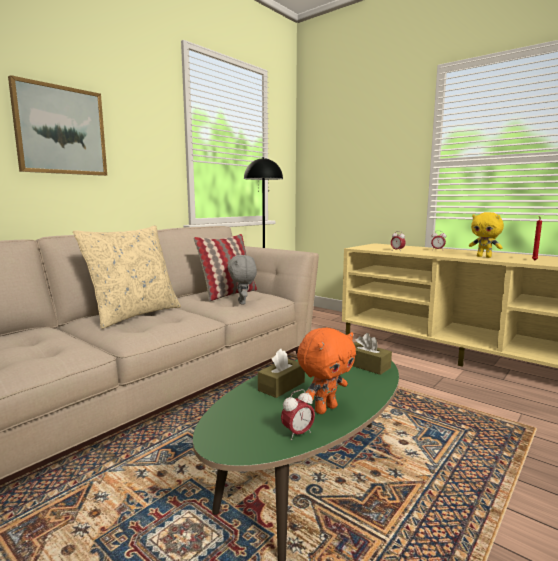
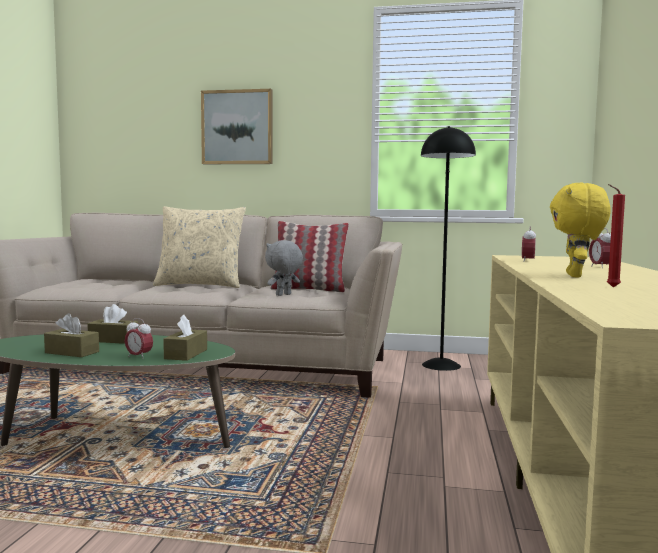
camera: 60 degrees right, 5 degrees down
alarm clock [281,389,315,440] -> alarm clock moved to [125,318,153,359]
orange plush toy [297,327,356,414] -> brown tissue box [44,313,99,357]

